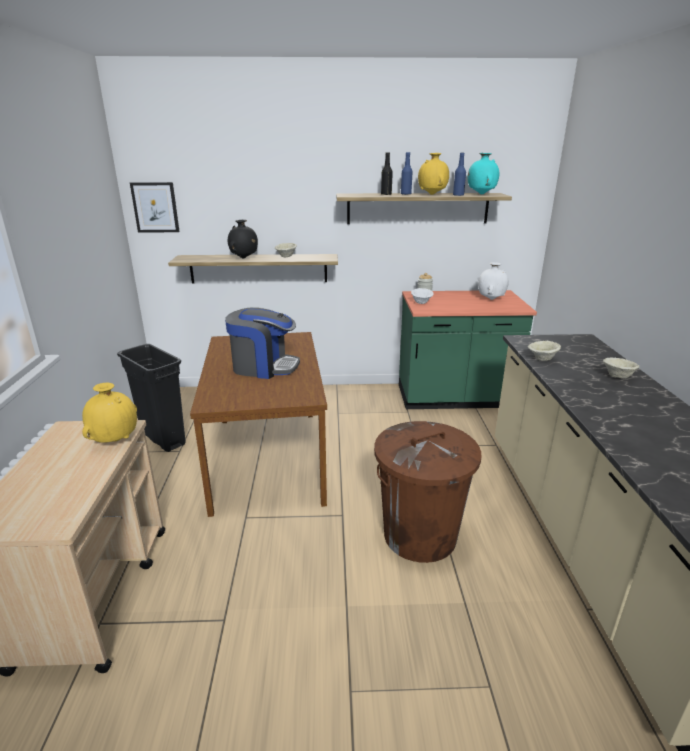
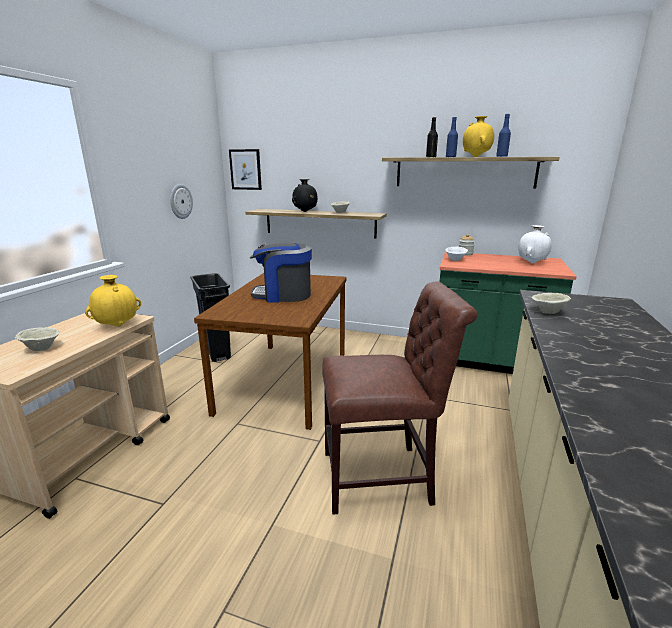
camera: 20 degrees right, 5 degrees down
coffee machine [225,307,300,379] -> coffee machine turned 150 degrees clockwise [250,243,312,302]
brown trash can [374,421,481,563] -> brown chair [322,282,477,515]
turquoise vase [467,153,500,195] -> none
beige bowl [603,358,639,379] -> beige bowl moved to [15,327,60,351]
none -> wall clock [170,184,193,219]

